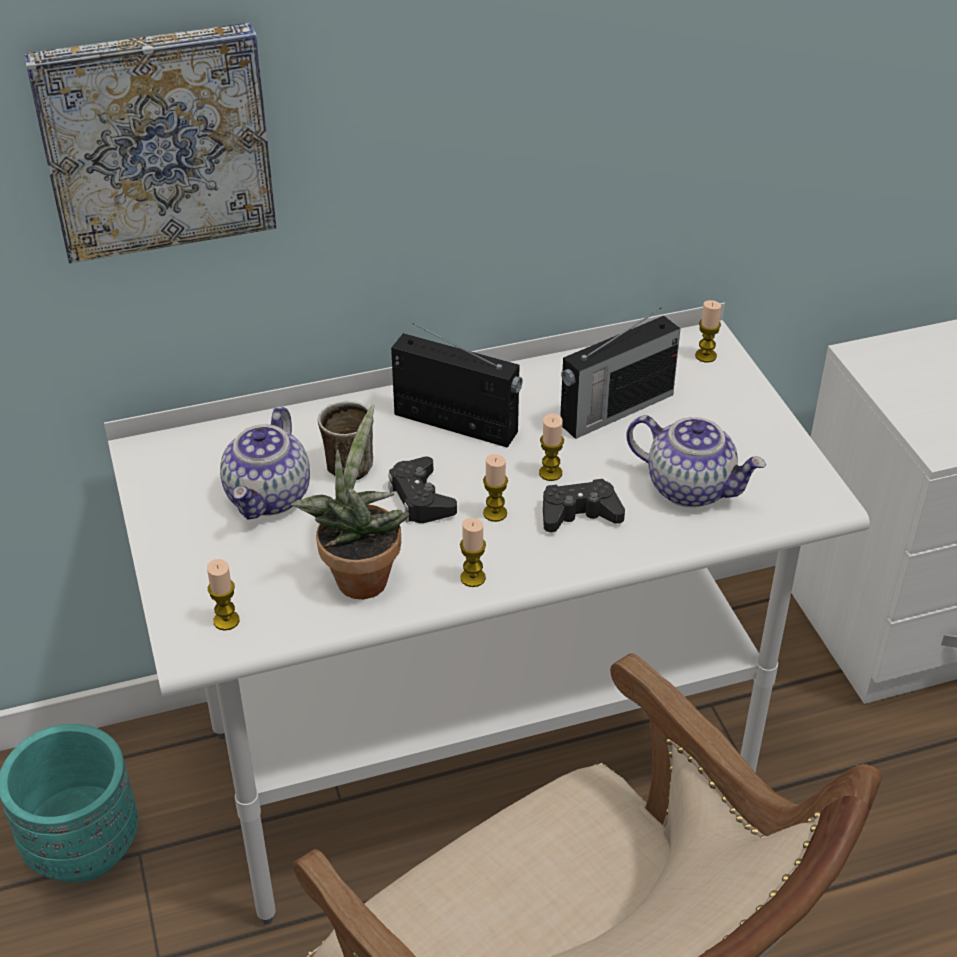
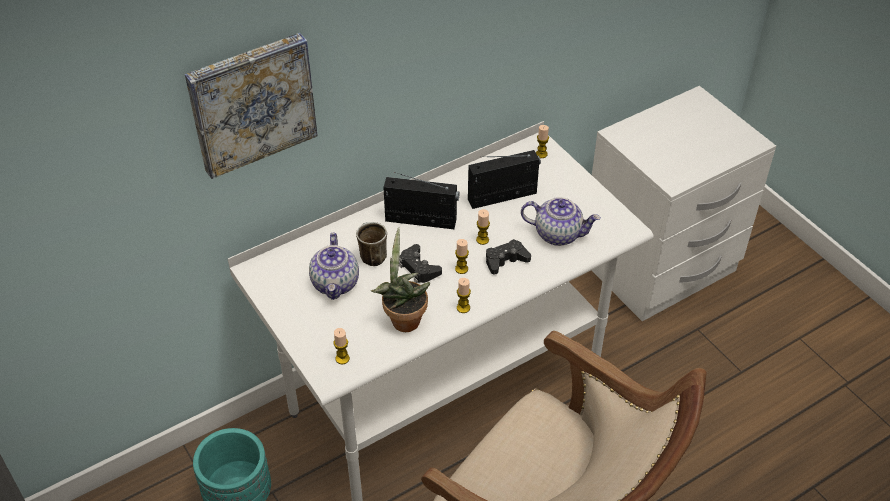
camera: 15 degrees left, 5 degrees up
radio [560,308,681,439] -> radio turned 150 degrees counterclockwise [468,150,541,209]

